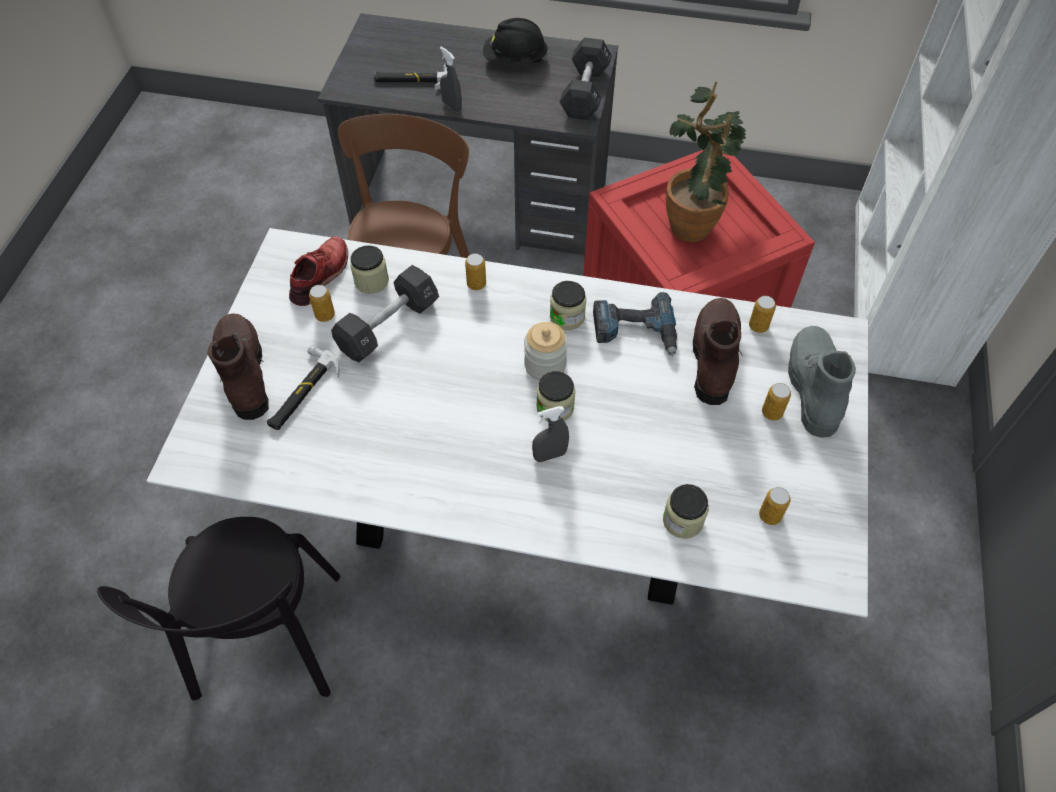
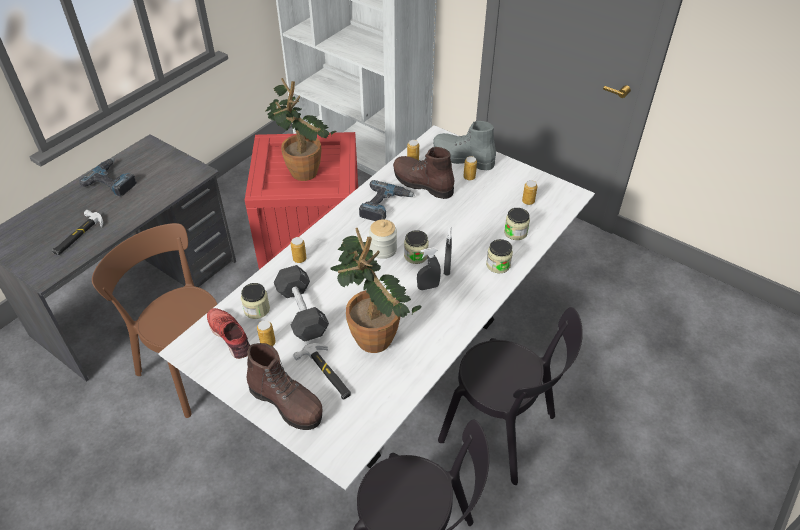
camera: 65 degrees left, 10 degrees down
brown boot [207,313,269,420] -> brown boot turned 150 degrees counterclockwise [247,343,322,430]
grey spray bottle [440,46,462,112] -> grey spray bottle moved to [417,247,441,290]
black hard hat [483,18,548,64] -> power drill [79,158,137,197]
jar [550,281,586,330] -> jar moved to [486,239,513,273]
black dumbbell [560,37,612,120] -> none
none -> potted plant [330,228,421,353]
none -> black chair [438,307,583,485]

